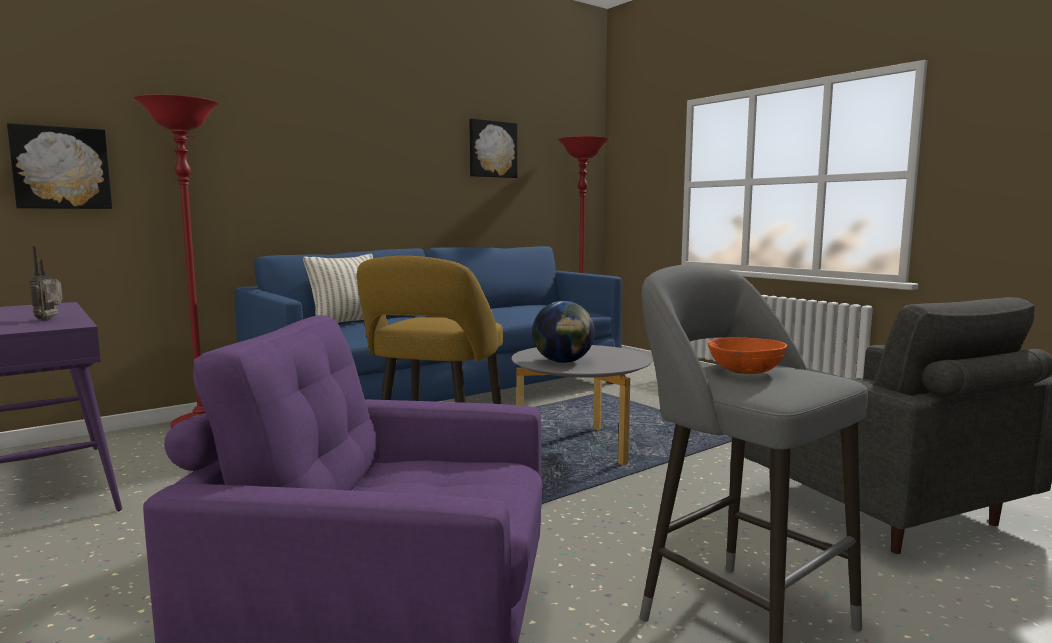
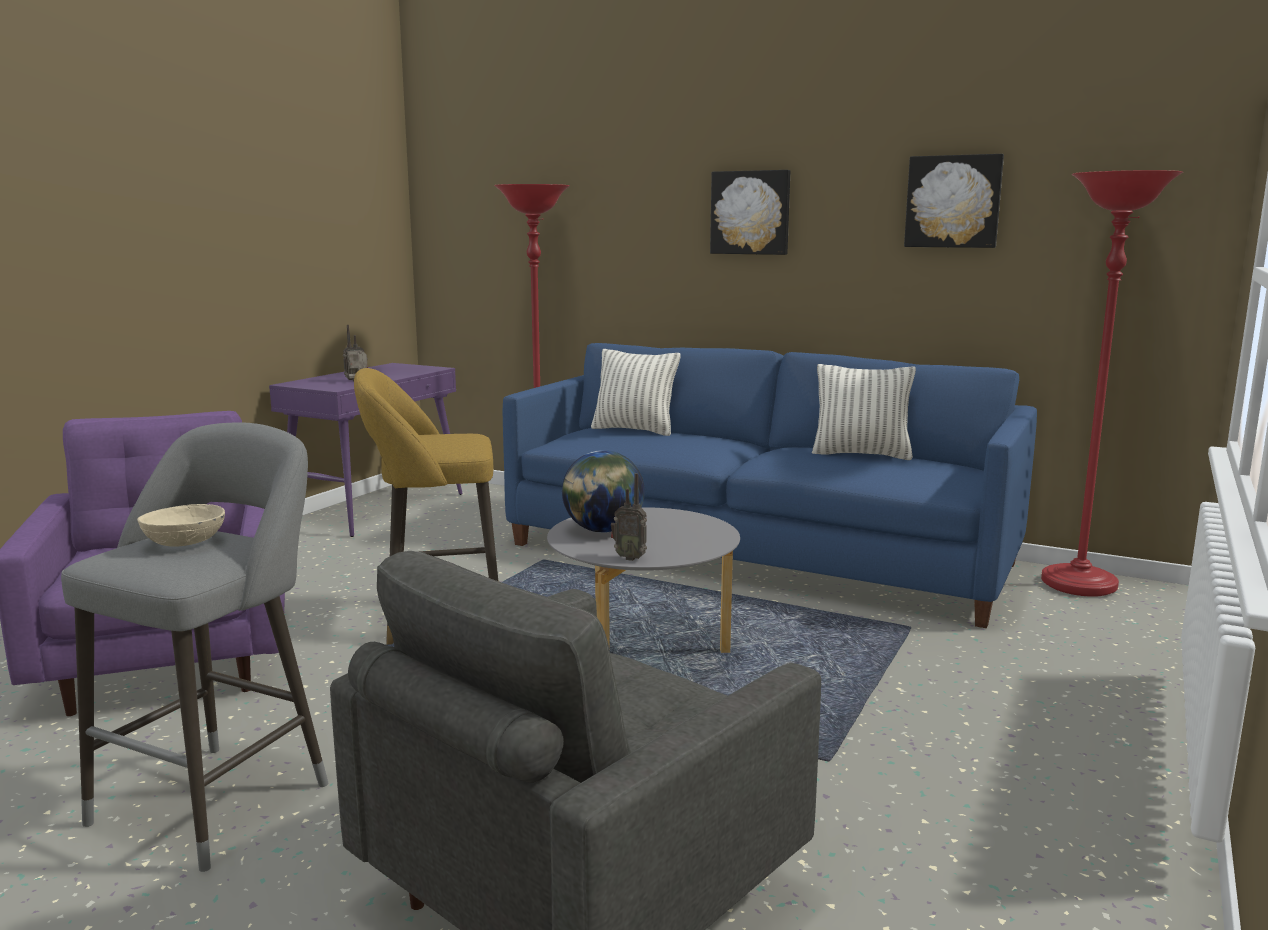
camera: 65 degrees right, 5 degrees up
picture [7,123,112,209] -> picture moved to [710,170,790,255]
orange bowl [708,337,787,374] -> beige bowl [137,504,225,547]
none -> radio [611,473,647,561]
none -> pillow [812,364,916,460]

